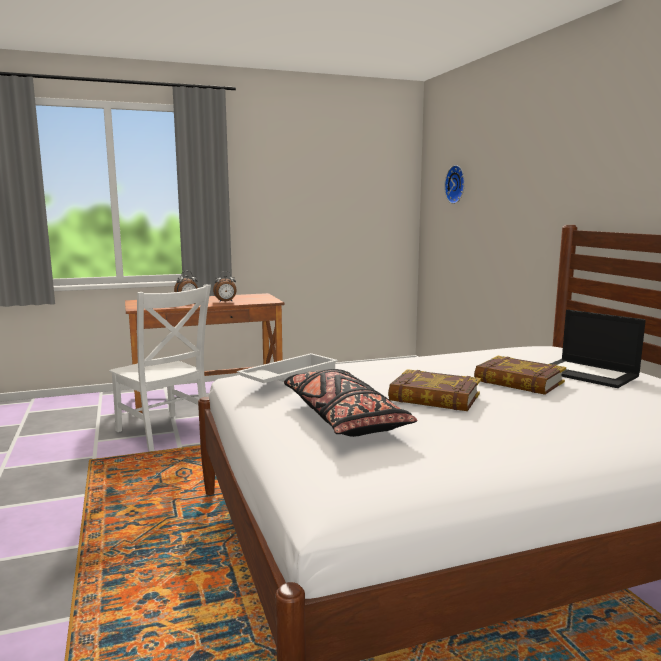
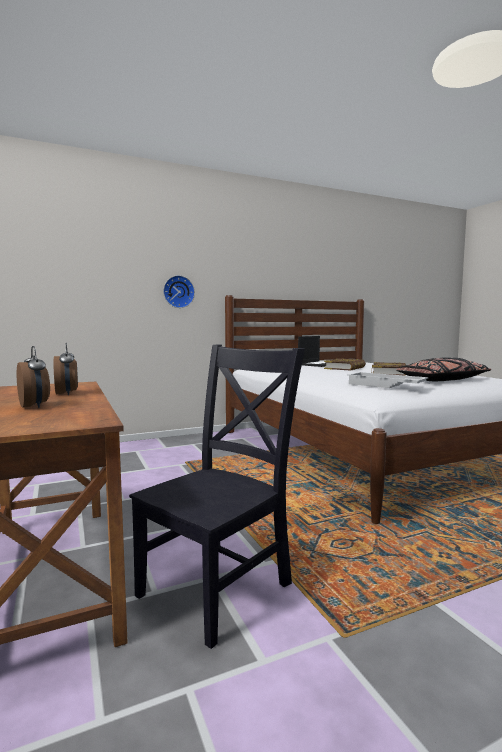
camera: 95 degrees left, 5 degrees down
white chair [109,285,211,452] -> black chair [129,344,305,649]
wall clock [444,165,465,204] -> wall clock moved to [163,275,195,308]

